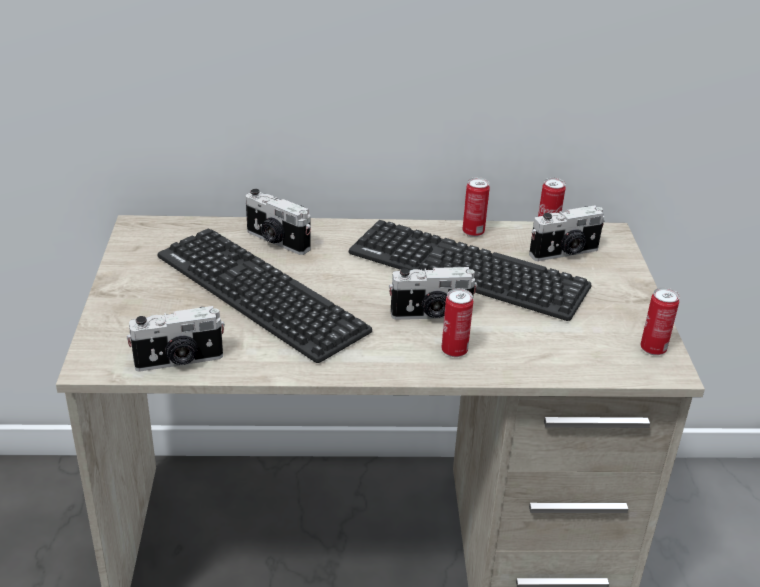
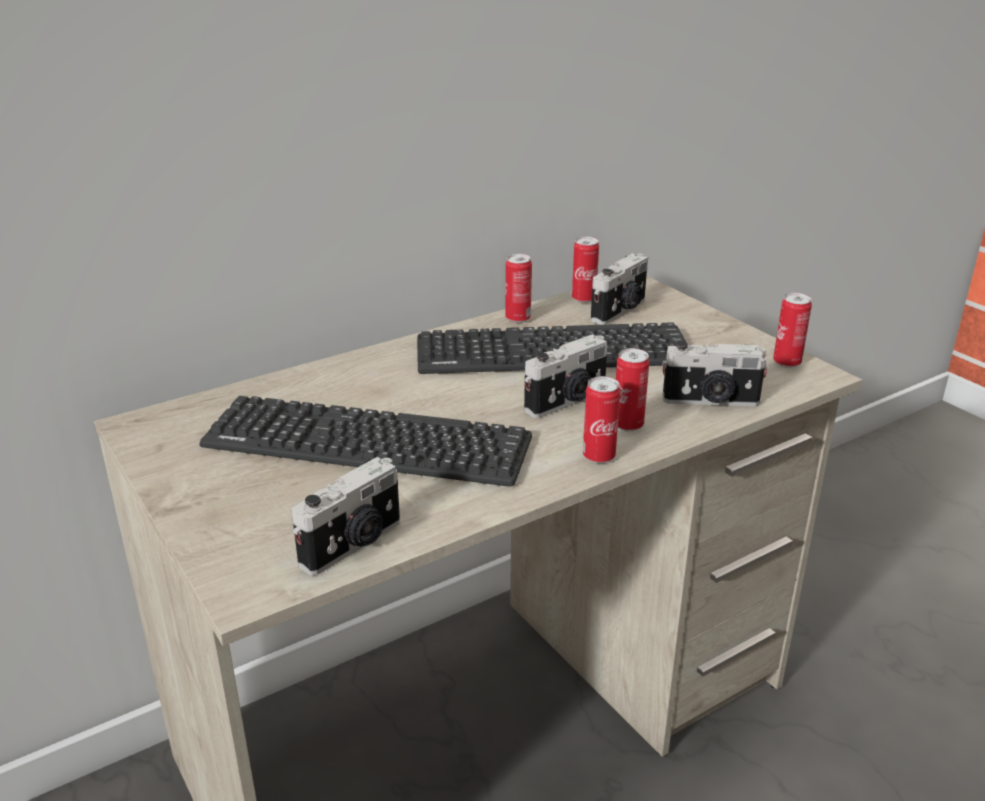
camera: 30 degrees left, 5 degrees down
camera [246,189,311,255] -> camera moved to [662,341,769,406]
none -> can [583,376,620,463]

